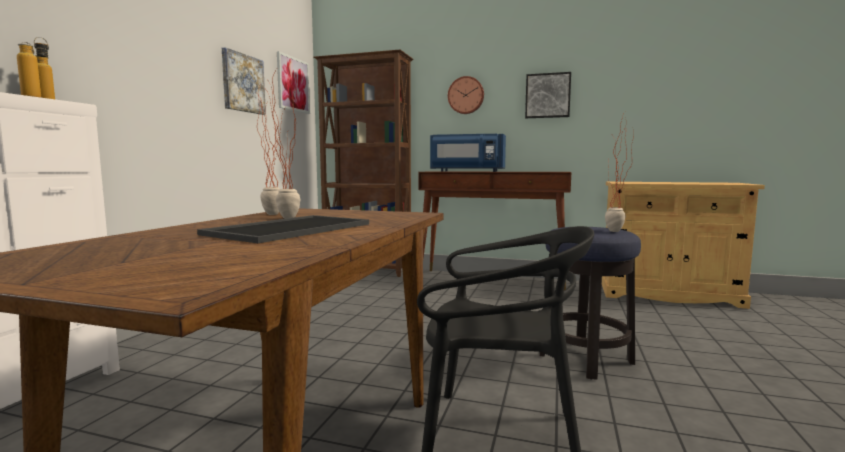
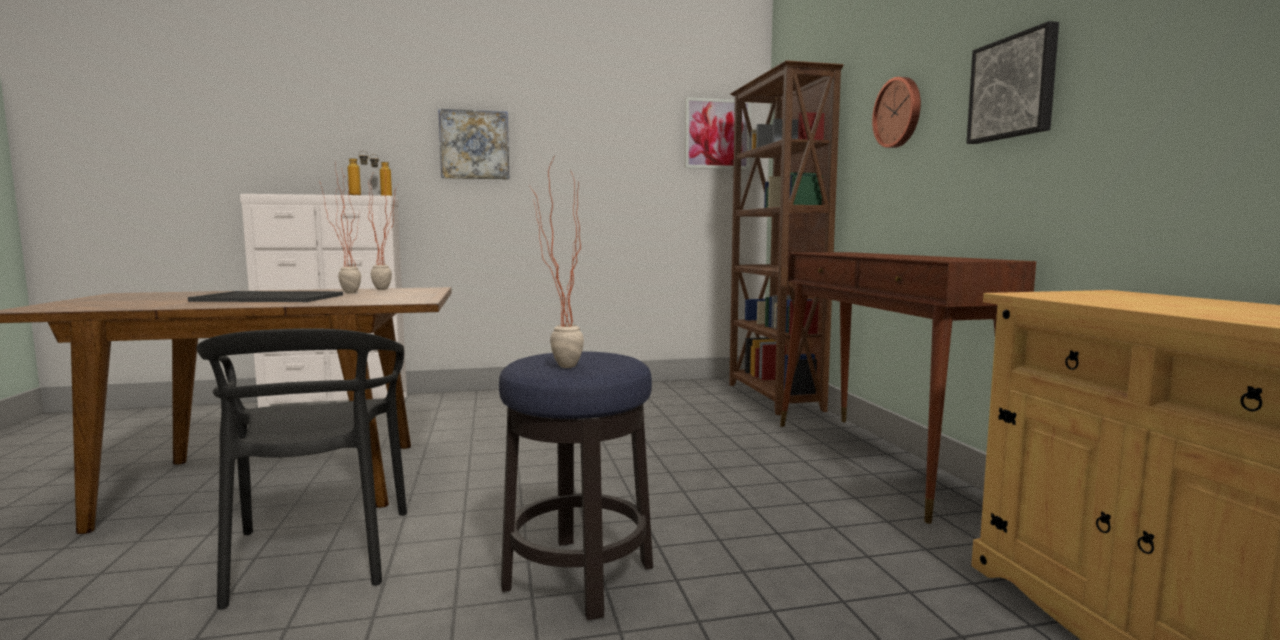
camera: 60 degrees right, 0 degrees up
picture [222,47,266,115] -> picture moved to [438,109,509,179]
blue microwave [430,134,506,172] -> none

